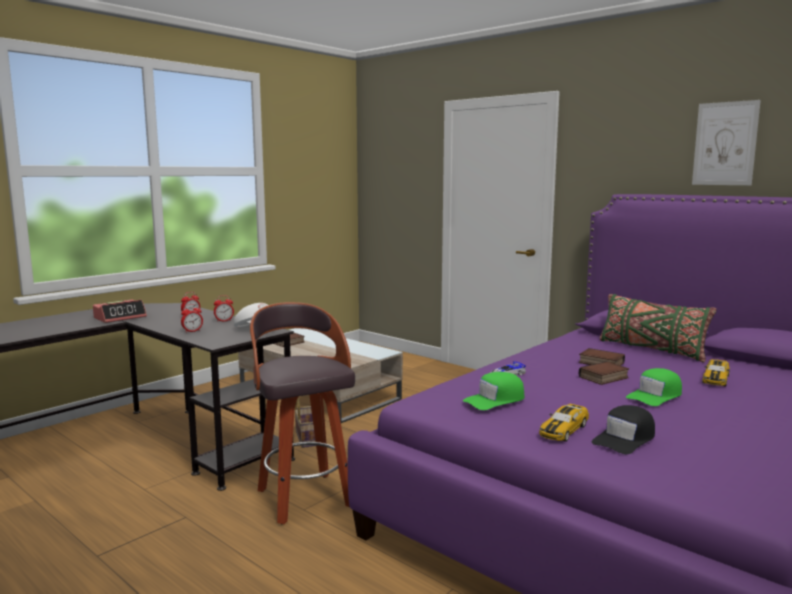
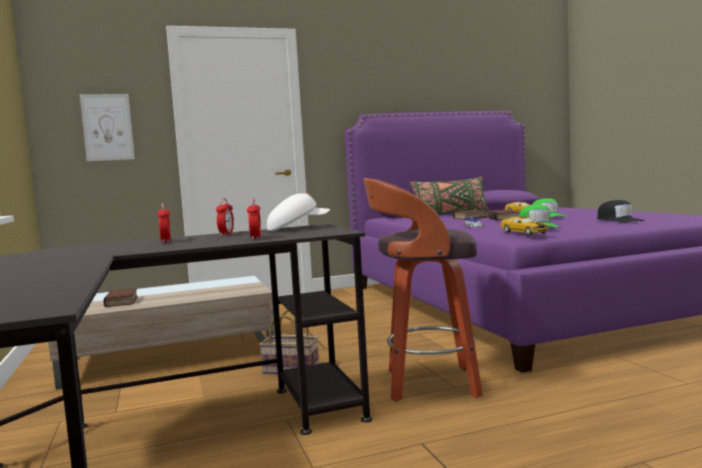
camera: 60 degrees left, 5 degrees down
alarm clock [93,300,147,323] -> none
toy car [539,404,589,442] -> toy car moved to [500,216,548,235]
picture [692,100,761,185] -> picture moved to [80,94,135,161]

